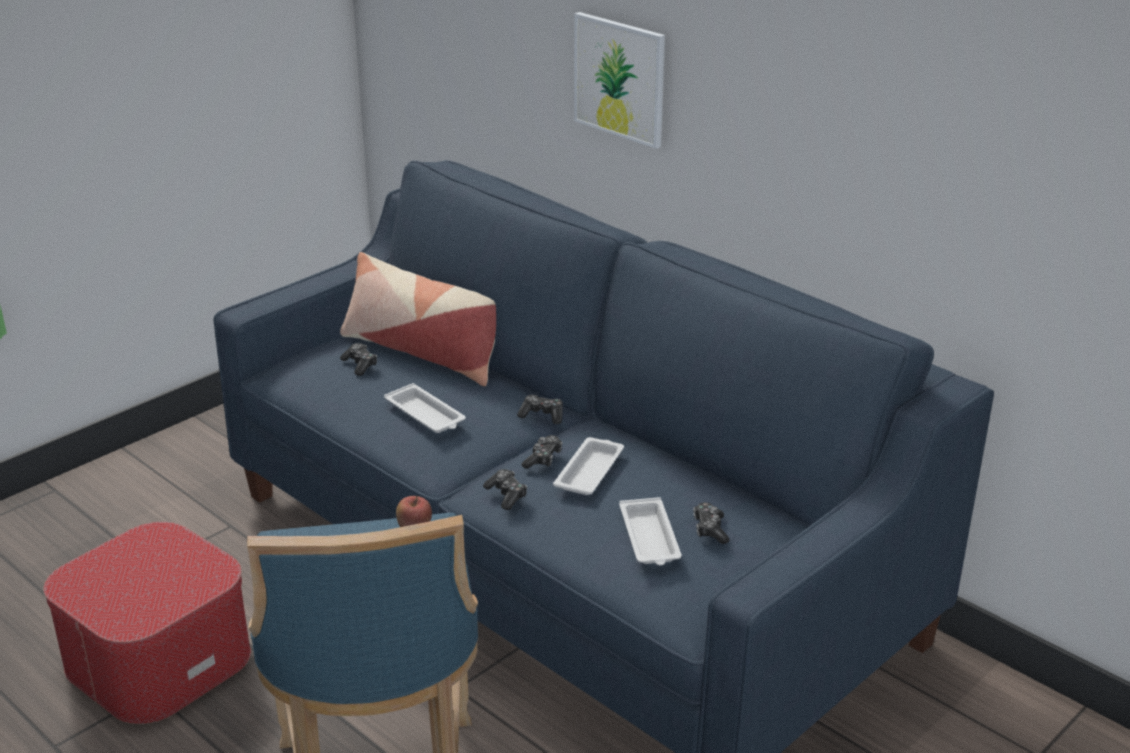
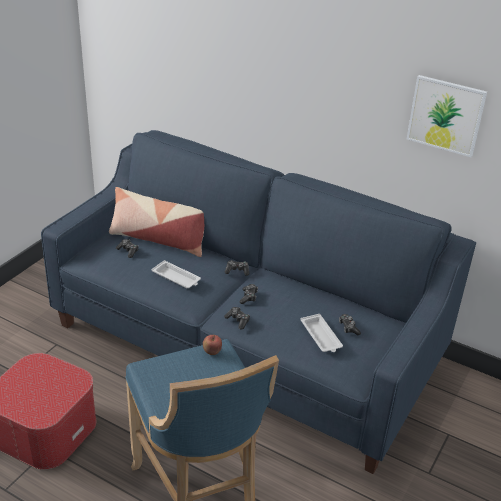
camera: 15 degrees left, 5 degrees up
white tray [553,437,624,495] -> none
picture [574,12,665,149] -> picture moved to [407,75,487,157]

